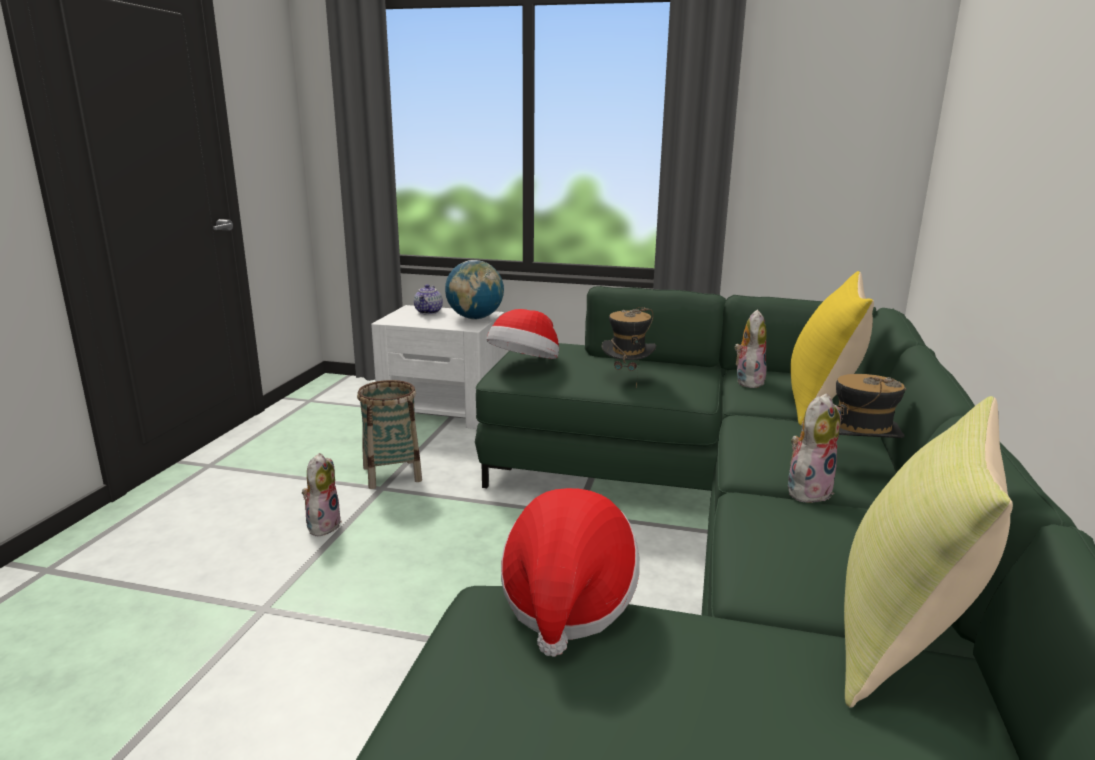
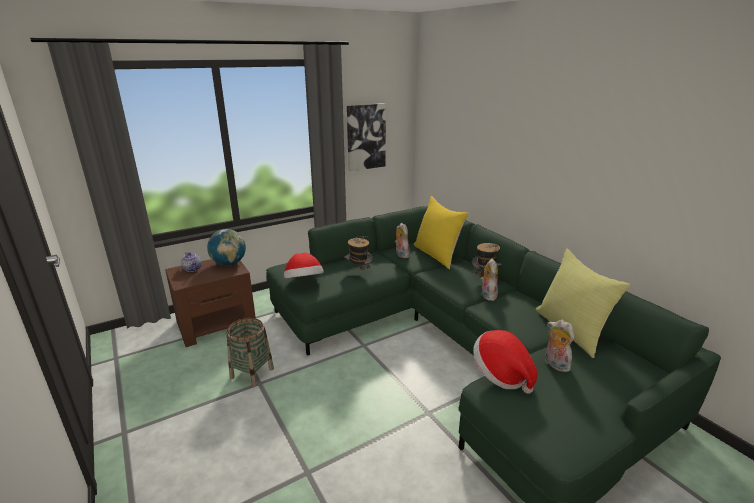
camera: 45 degrees left, 5 degrees up
plush toy [302,453,342,536] -> plush toy moved to [545,319,575,372]
white nightstand [371,305,505,429] -> brown nightstand [165,259,256,347]
none -> picture [347,103,386,171]

